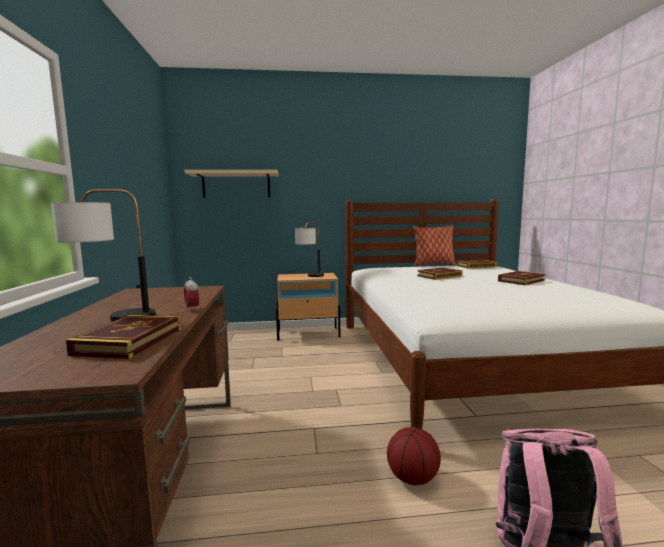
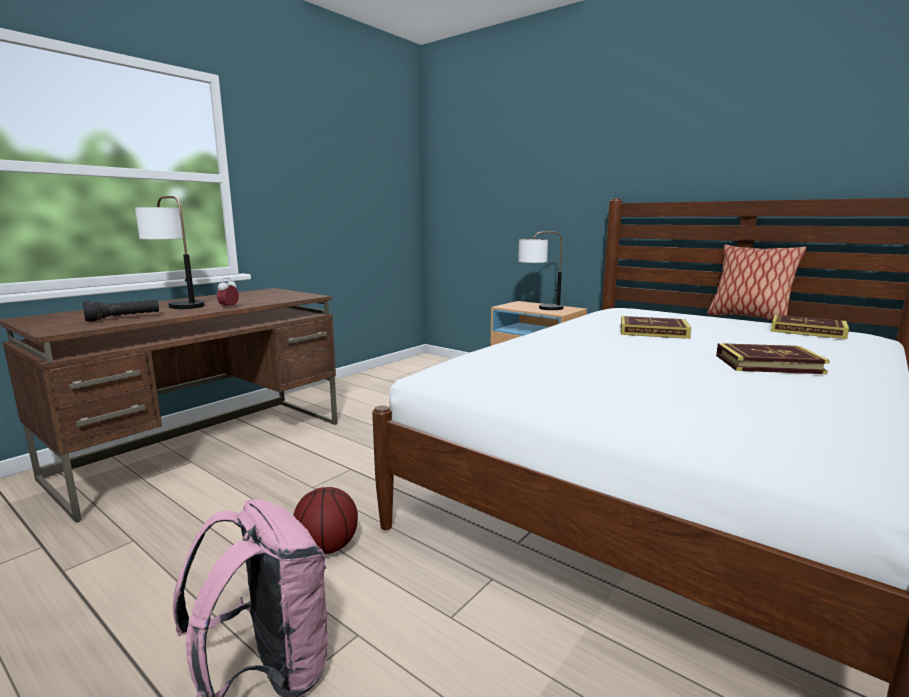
camera: 45 degrees right, 5 degrees up
book [66,315,181,359] -> black flashlight [82,300,159,322]
beige shelf [185,170,278,198] -> none

